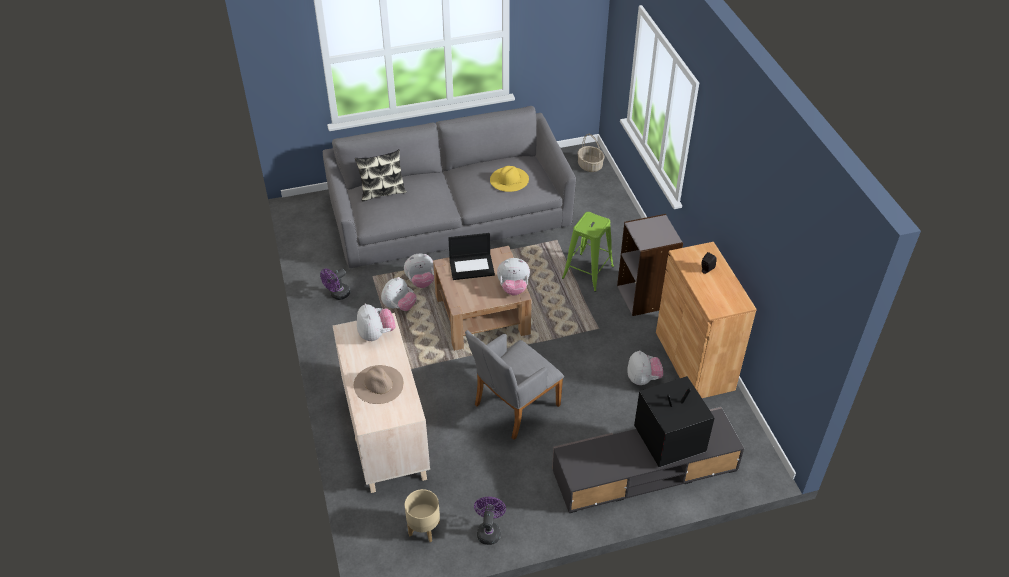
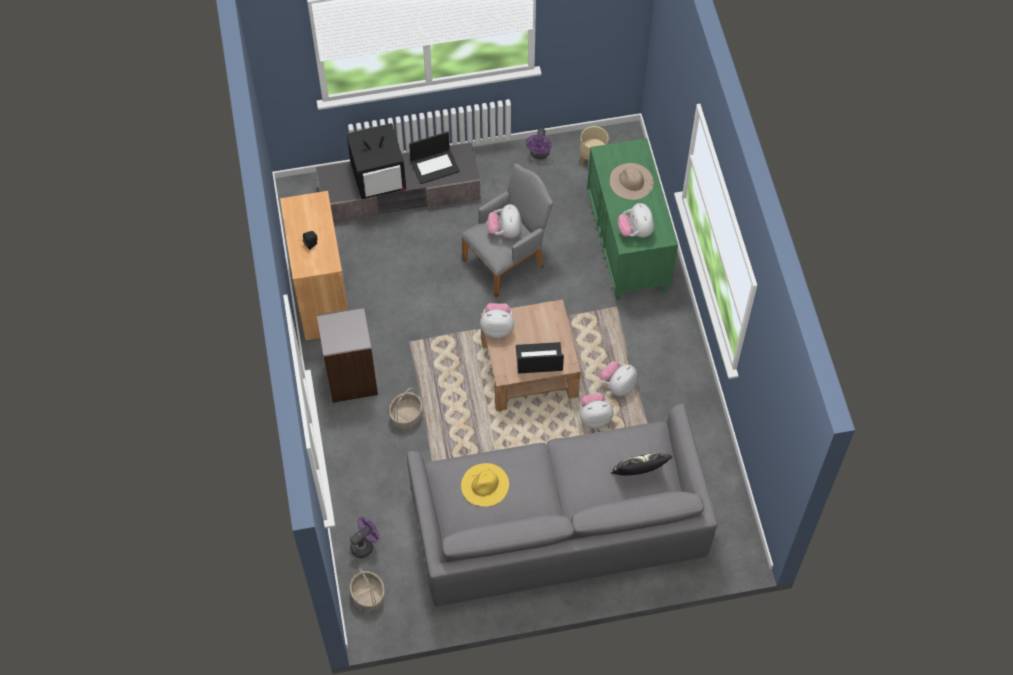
camera: 175 degrees left, 15 degrees up
purple fan [320,268,350,300] -> purple fan moved to [350,517,379,558]
beige dresser [333,313,430,493] -> green dresser [587,138,678,300]
green stool [562,212,614,292] -> basket [389,388,423,429]
plush toy [628,350,663,385] -> plush toy moved to [487,204,522,238]
none -> laptop [409,131,460,184]

